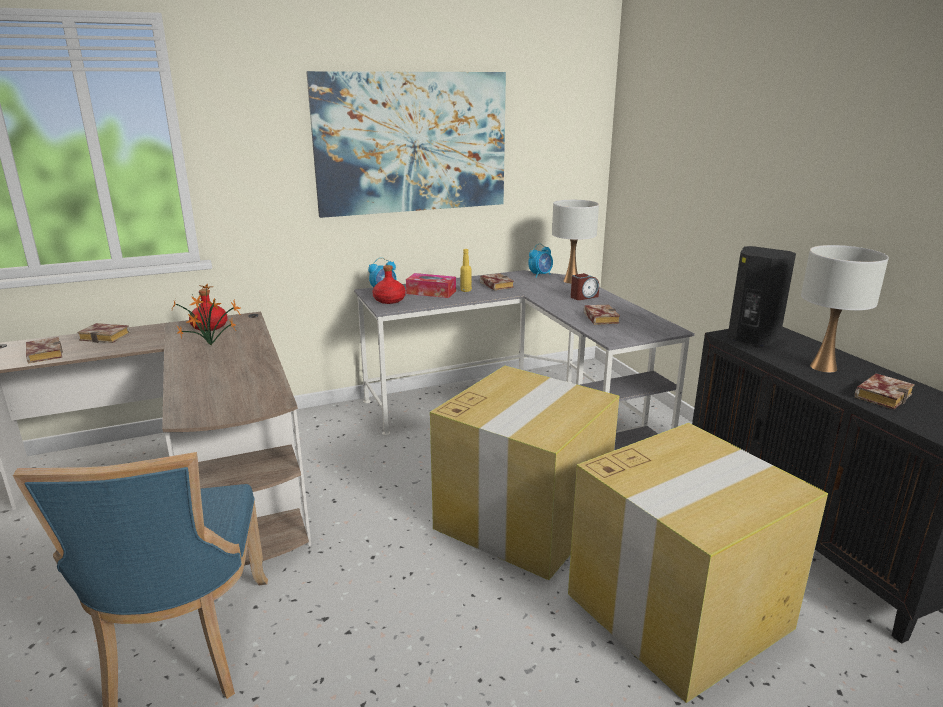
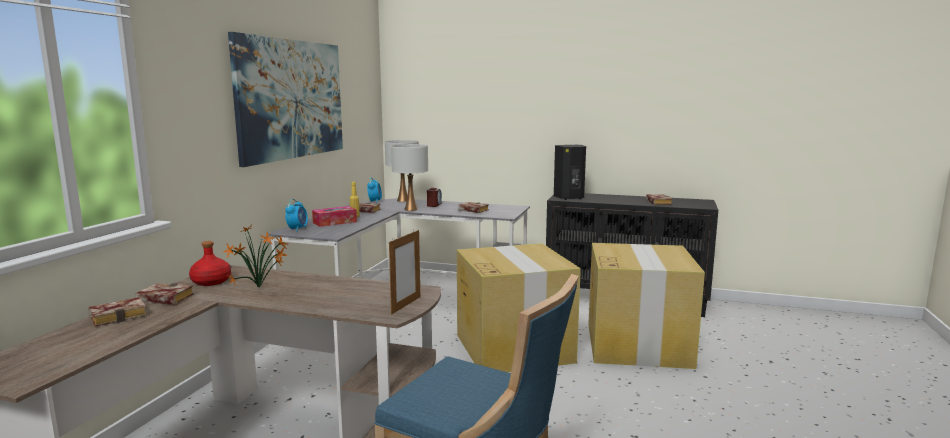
camera: 50 degrees left, 10 degrees down
book [26,337,63,364] -> book moved to [135,283,194,305]
red bottle [373,265,406,304] -> none
white table lamp [801,245,889,373] -> white table lamp moved to [391,144,428,211]
none -> picture frame [389,229,420,314]

